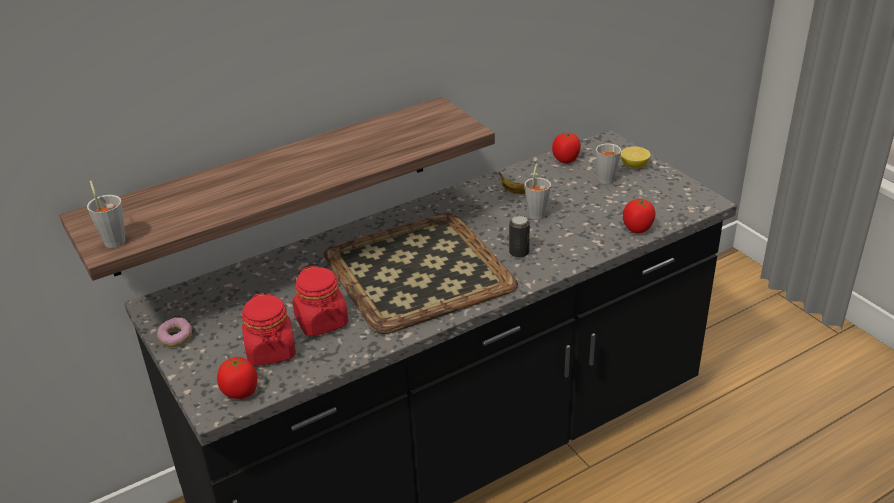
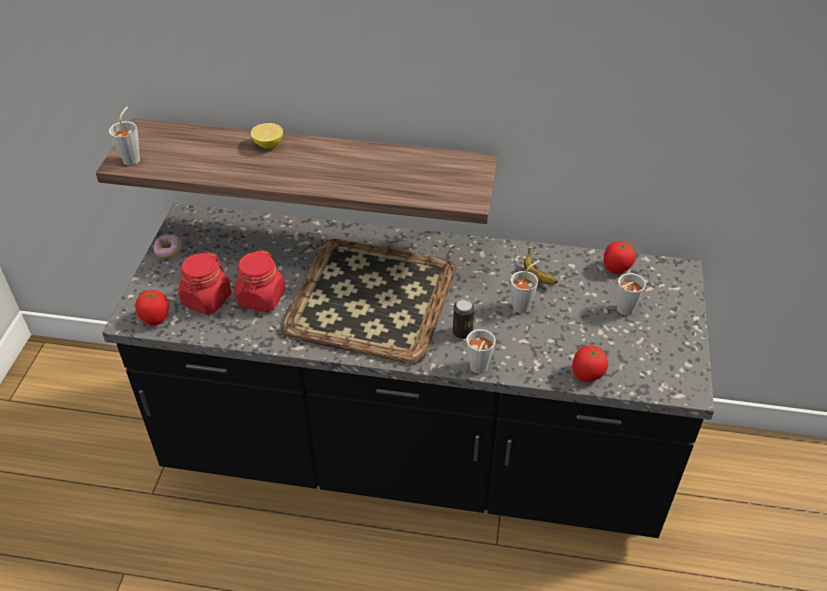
camera: 40 degrees right, 10 degrees up
lemon [621,146,651,168] -> lemon moved to [251,123,283,149]
none -> grey cup [467,329,496,374]

